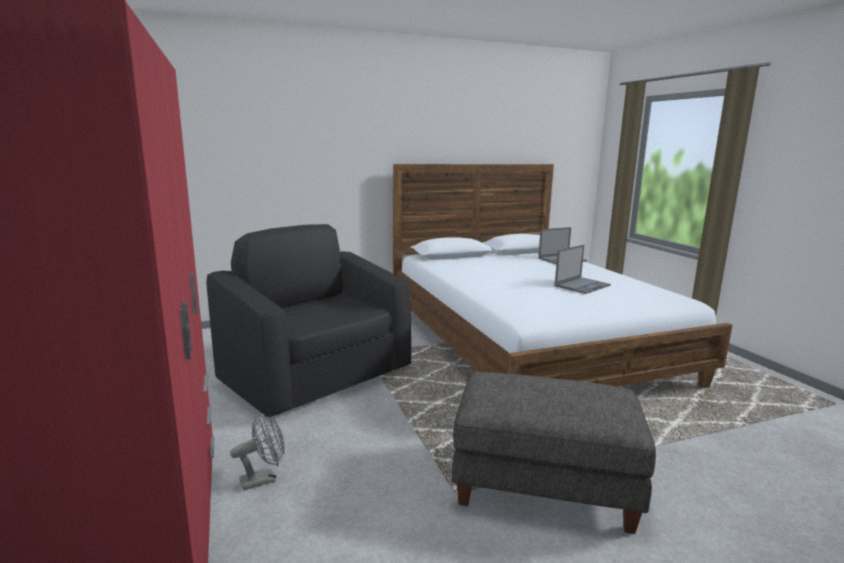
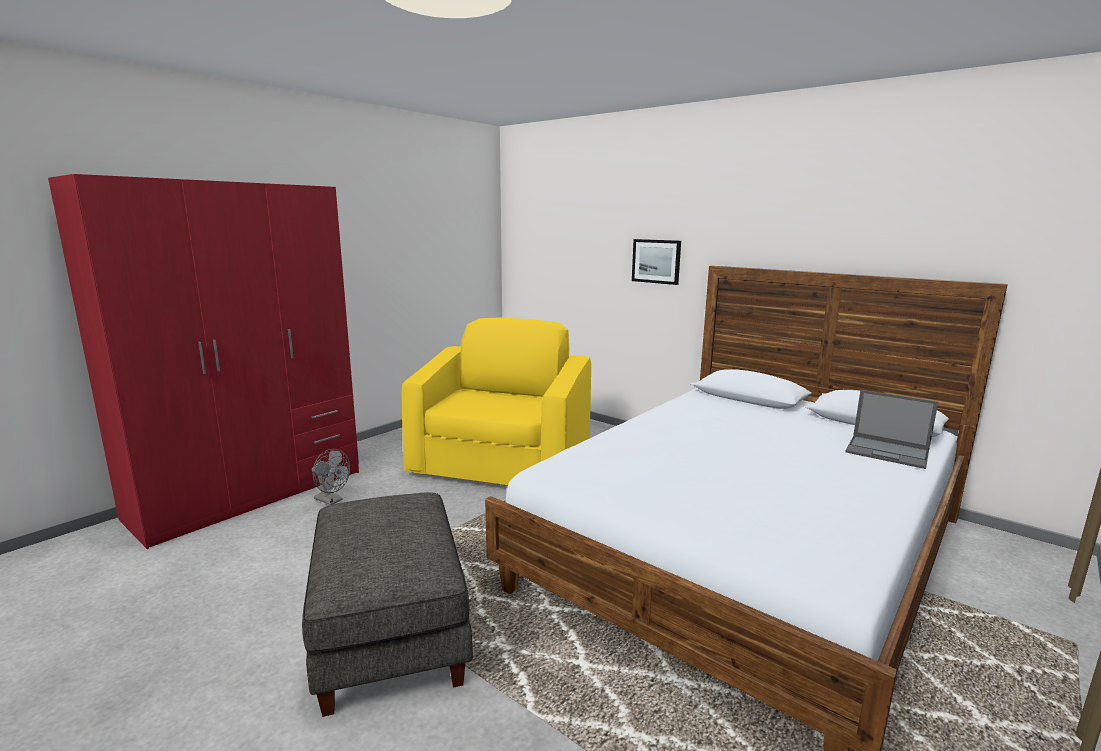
camera: 60 degrees right, 0 degrees up
black armchair [206,224,411,418] -> yellow armchair [401,317,591,485]
laptop [555,245,611,294] -> none
none -> picture [632,239,681,285]

